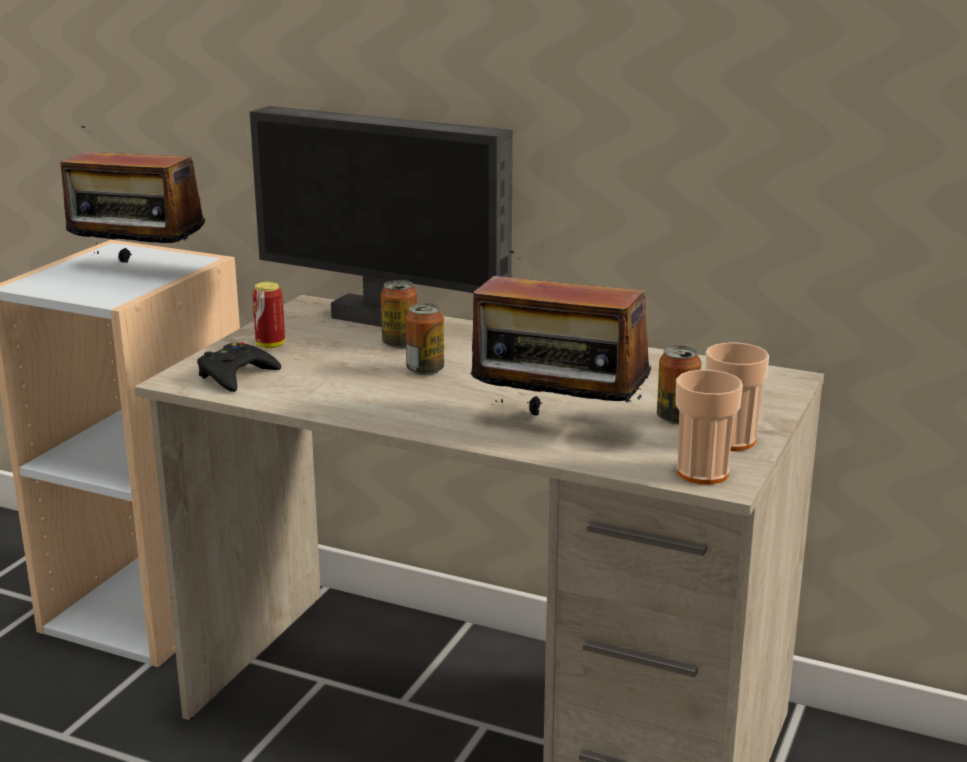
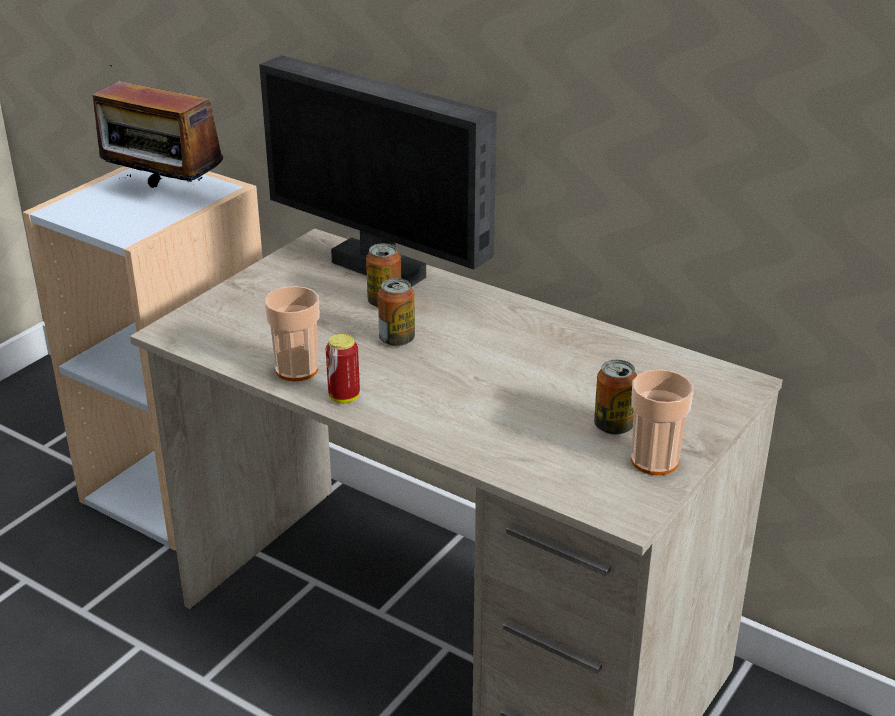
camera: 10 degrees right, 10 degrees up
black game controller [197,342,281,392] -> none
can [252,282,285,348] -> can moved to [326,334,360,403]
radio [457,251,651,415] -> none
cup [676,370,743,484] -> cup moved to [264,286,320,381]

